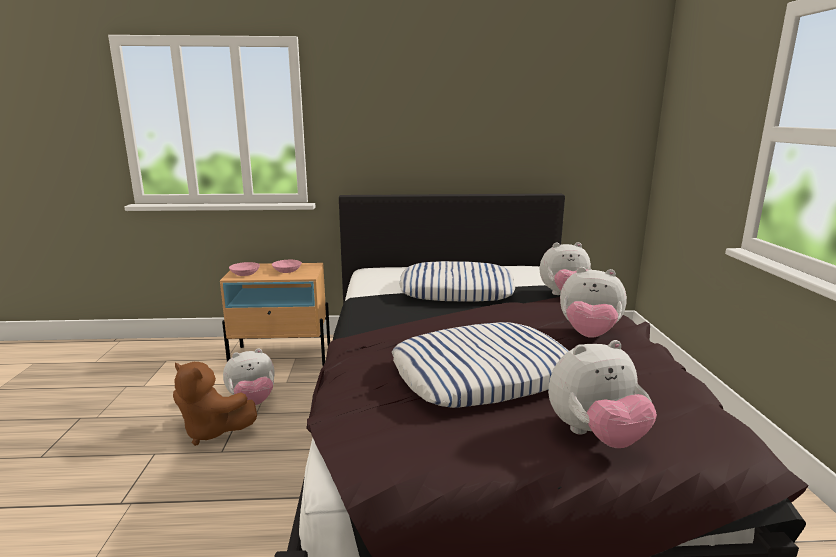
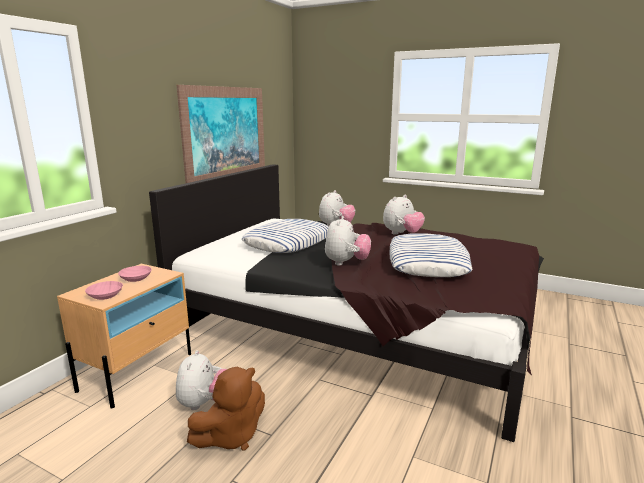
camera: 60 degrees left, 0 degrees up
plush toy [548,340,657,448] -> plush toy moved to [325,216,371,265]
none -> picture [177,85,265,183]

